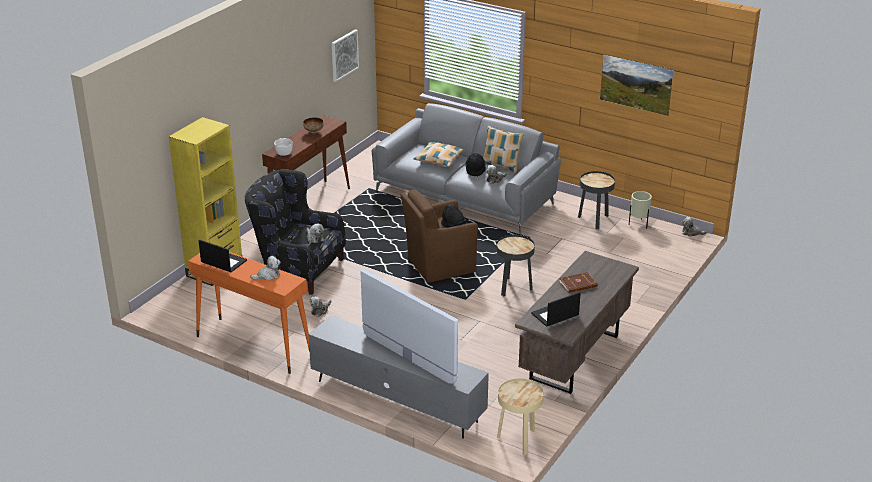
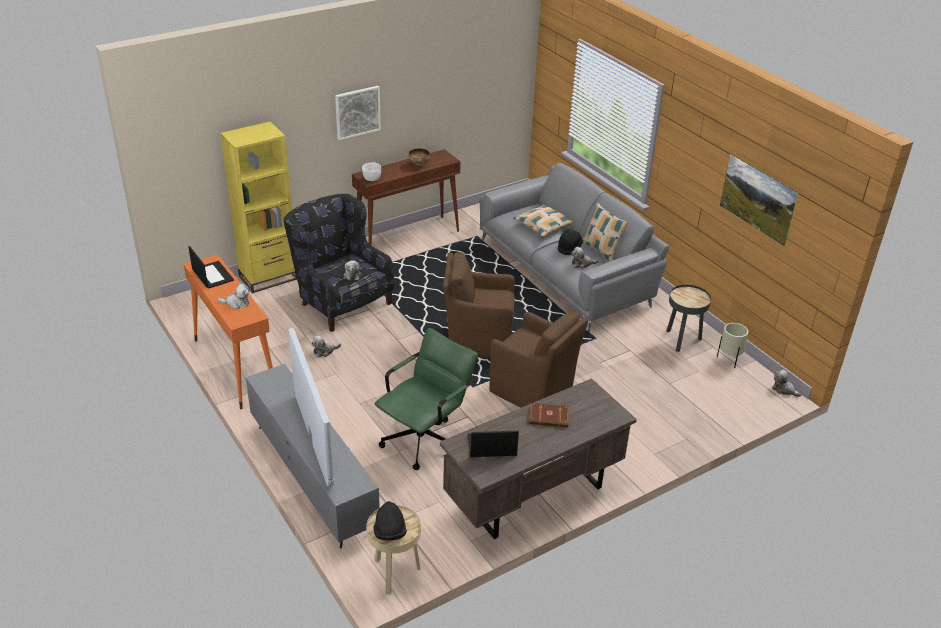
camera: 25 degrees right, 5 degrees up
picture [332,29,359,82] -> picture moved to [335,86,381,140]
black hat [441,204,467,227] -> black hat moved to [373,501,407,541]
black side table [496,235,535,296] -> brown armchair [489,311,588,408]
none -> green office chair [374,328,478,470]

